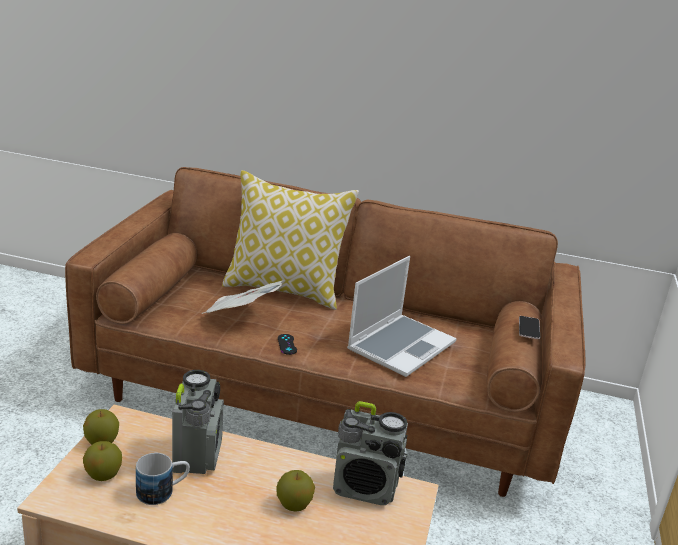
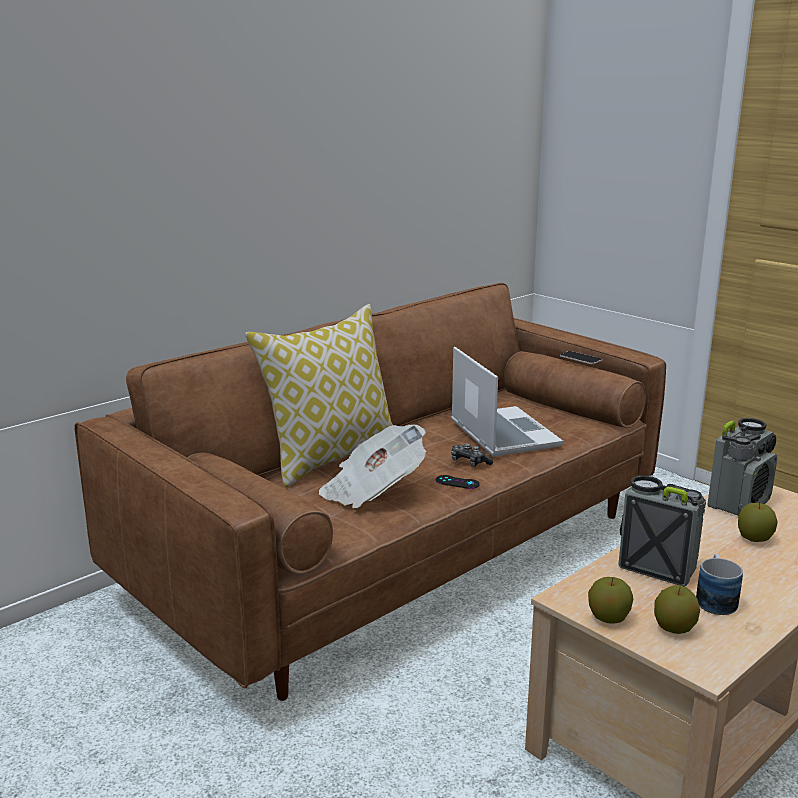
camera: 55 degrees left, 5 degrees down
none -> game controller [451,443,493,467]

